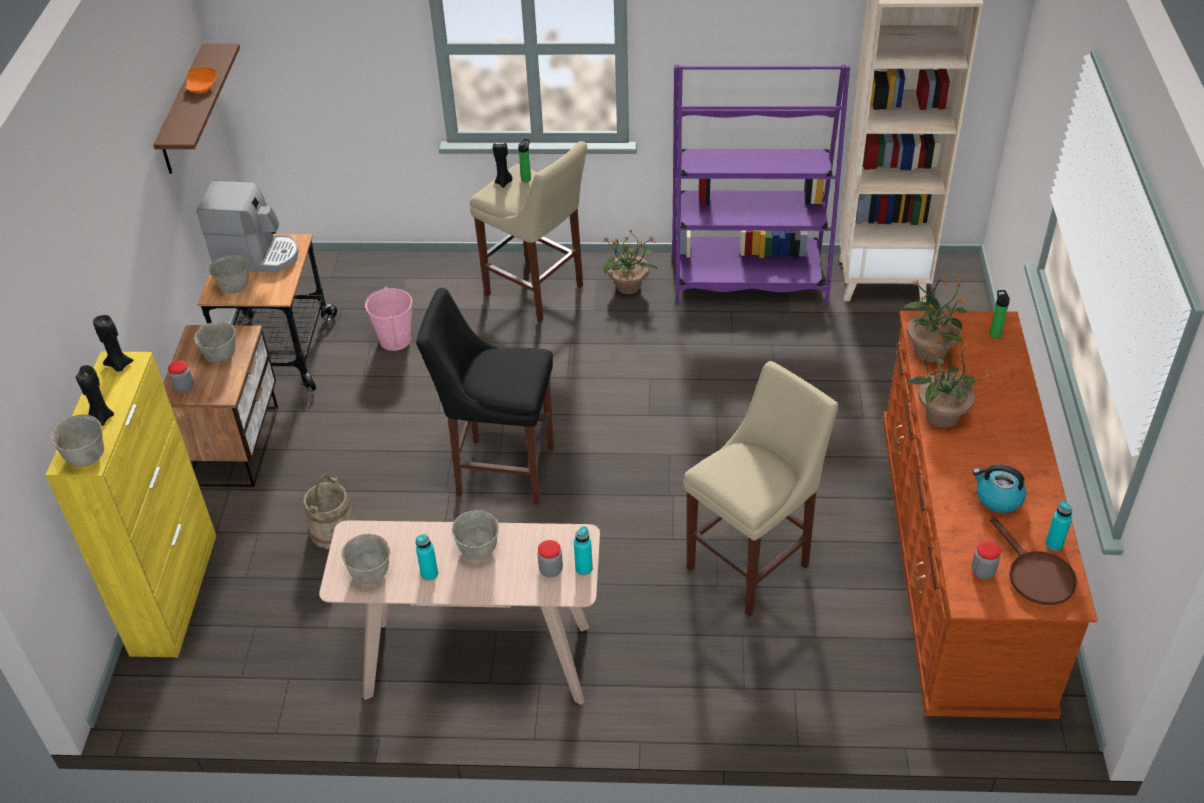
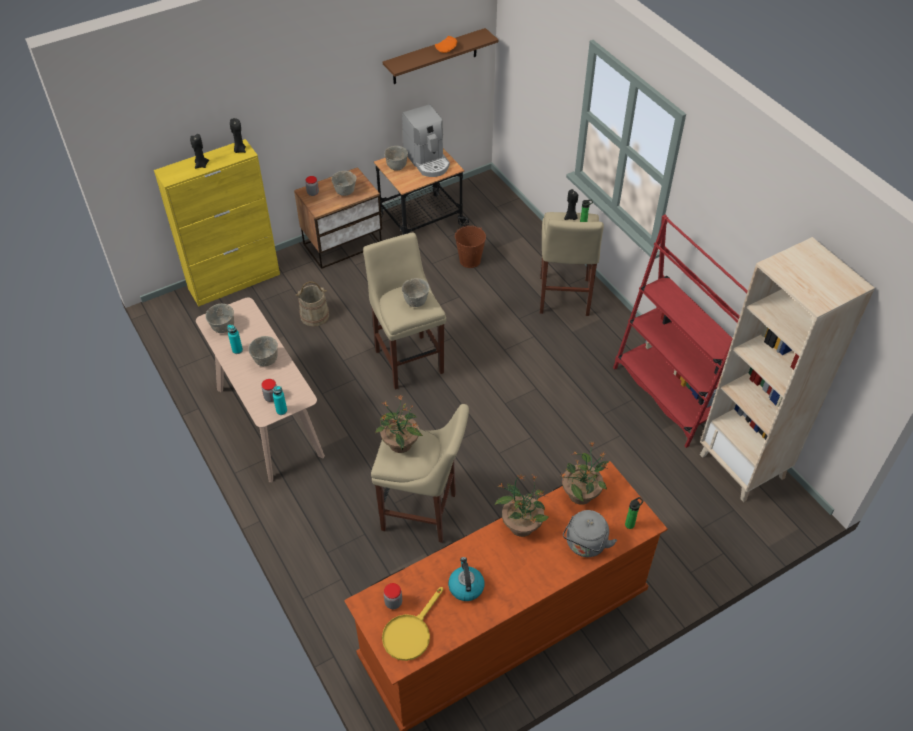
camera: 55 degrees right, 5 degrees up
grey bowl [51,414,104,467] -> grey bowl moved to [402,278,430,307]
pink bucket [365,286,412,351] -> brown bucket [455,225,486,268]
black stool [416,288,554,505] -> beige stool [363,232,446,390]
potted plant [603,229,657,294] -> potted plant moved to [375,394,423,453]
purple bookcase [672,65,850,306] -> red bookcase [613,214,748,448]
brown frying pan [990,515,1077,605] -> yellow frying pan [382,587,443,661]
turquoise bottle [1045,501,1072,551] -> none
none -> grey kettle [563,510,617,557]

